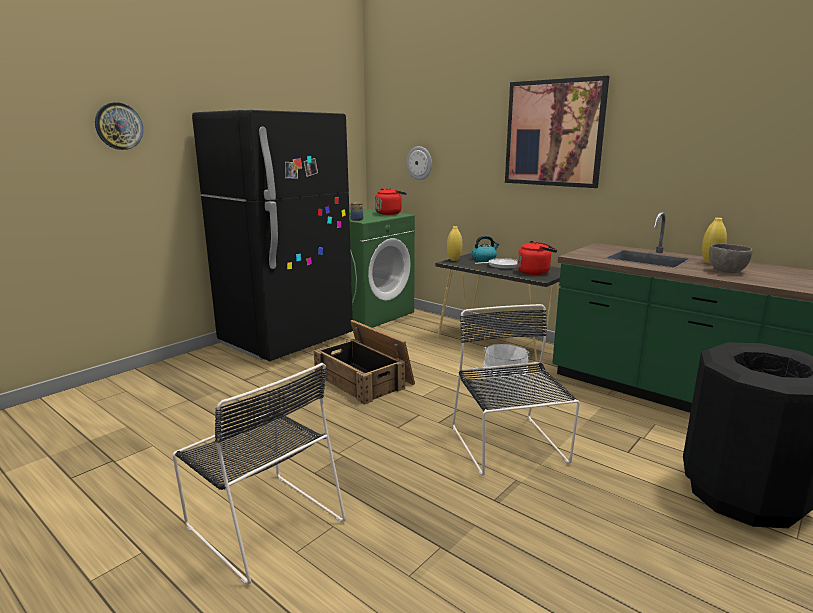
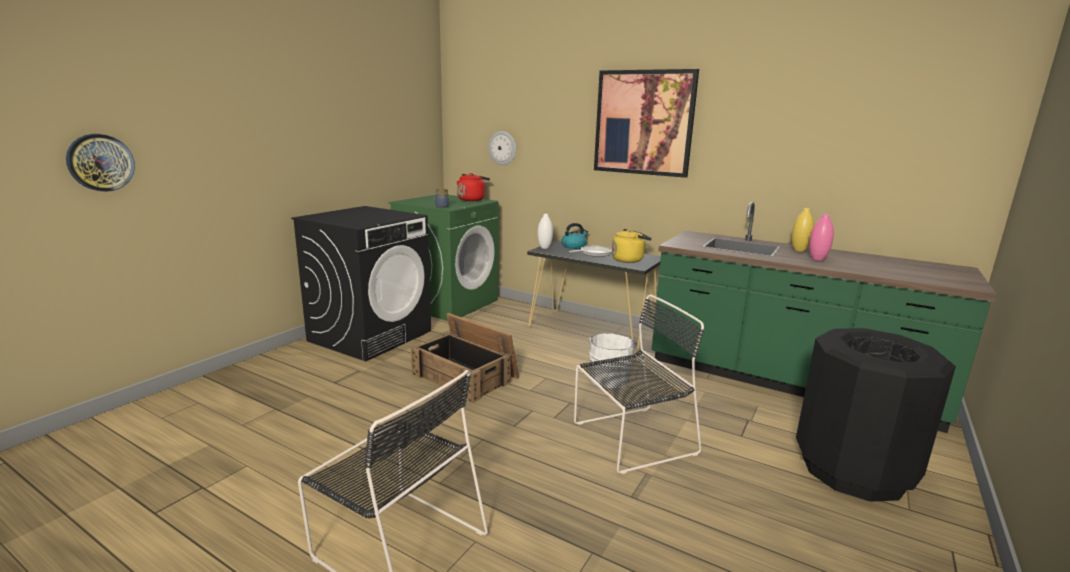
camera: 10 degrees left, 0 degrees up
wall clock [95,102,143,150] -> wall clock moved to [66,134,135,192]
black fridge [192,110,353,361] -> black washing machine [291,206,431,361]
yellow vase [447,226,462,261] -> white vase [537,214,553,249]
black chair [453,304,580,476] -> black chair turned 90 degrees clockwise [574,294,704,474]
red kettle [517,241,557,275] -> yellow kettle [612,229,652,263]
grey bowl [709,244,752,273] -> pink vase [809,214,834,261]

